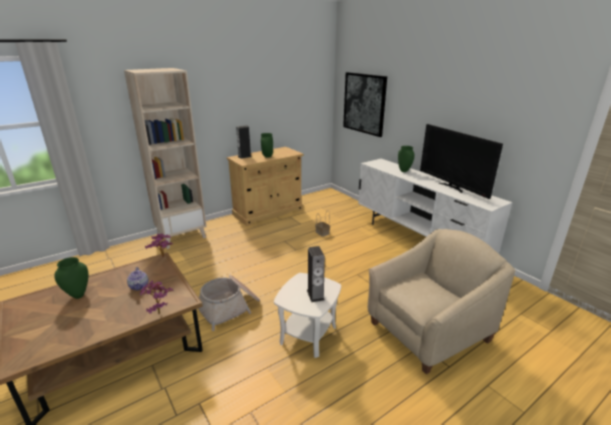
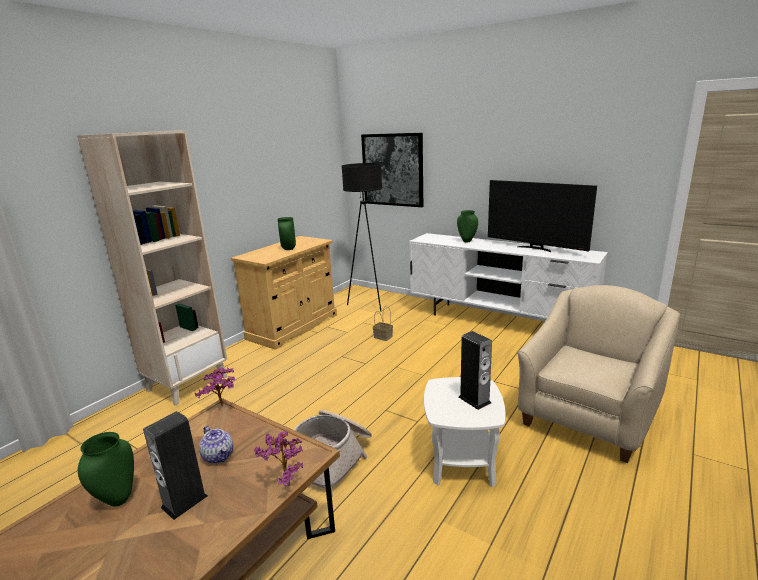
camera: 20 degrees left, 5 degrees down
speaker [236,125,252,159] -> speaker moved to [143,411,208,520]
none -> black floor lamp [341,163,382,311]

